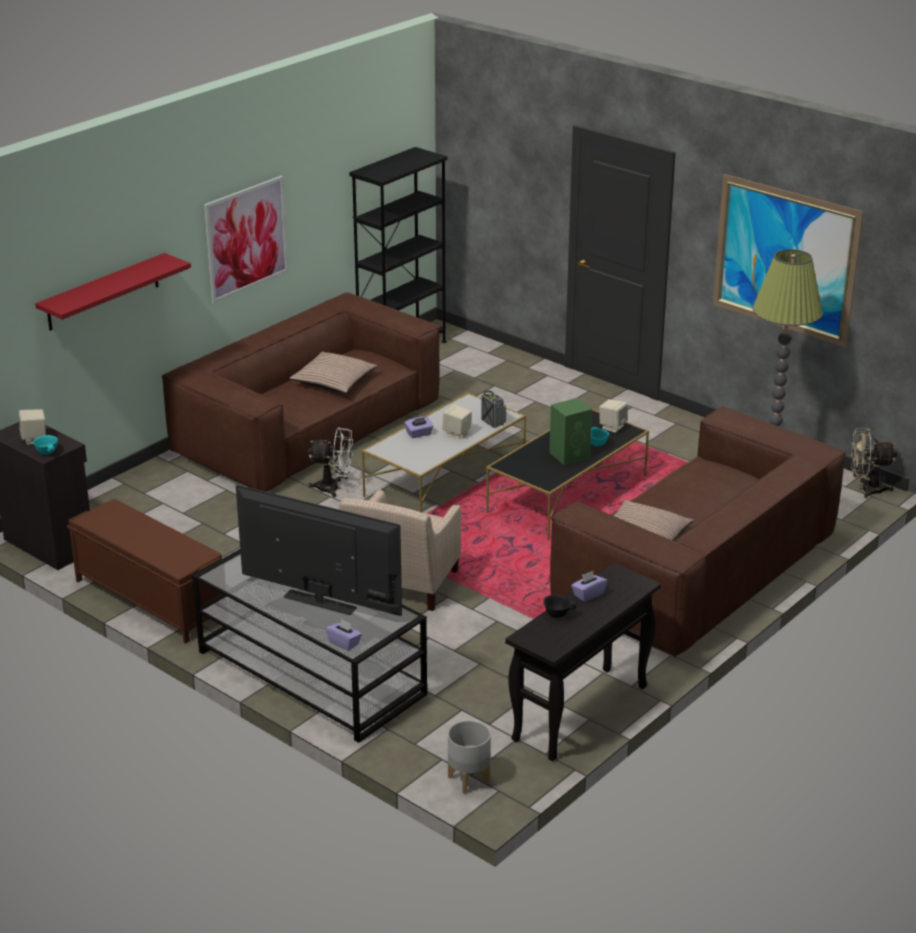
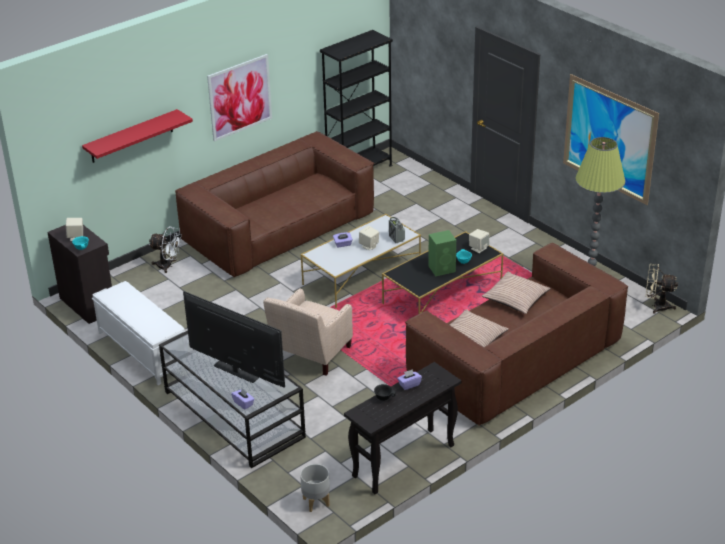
camera: 10 degrees right, 5 degrees up
brown bench [67,499,222,644] -> white bench [92,281,185,385]
pillow [290,352,377,393] -> pillow moved to [482,272,551,314]
white fan [308,427,353,497] -> white fan moved to [149,227,182,273]

